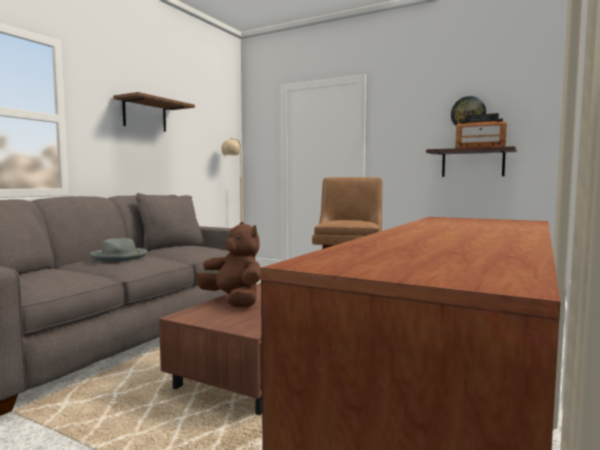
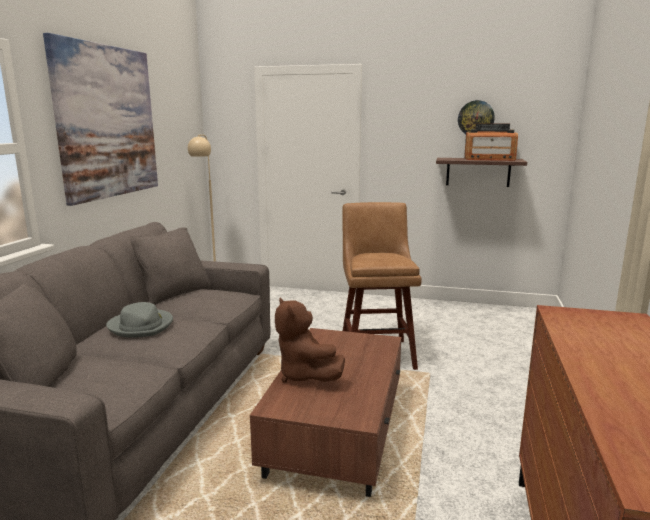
camera: 15 degrees left, 10 degrees up
brown shelf [113,92,195,132] -> picture [43,33,158,206]
brown plush toy [196,222,261,308] -> brown plush toy turned 150 degrees counterclockwise [275,297,345,383]

